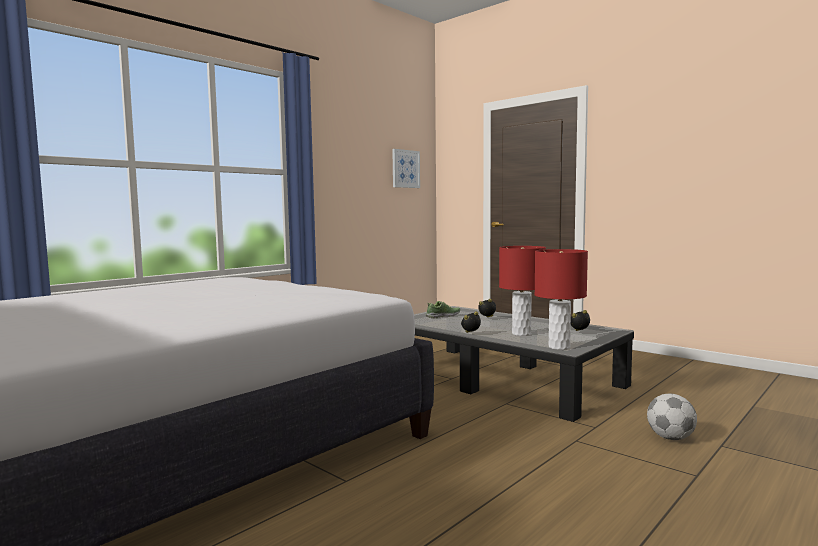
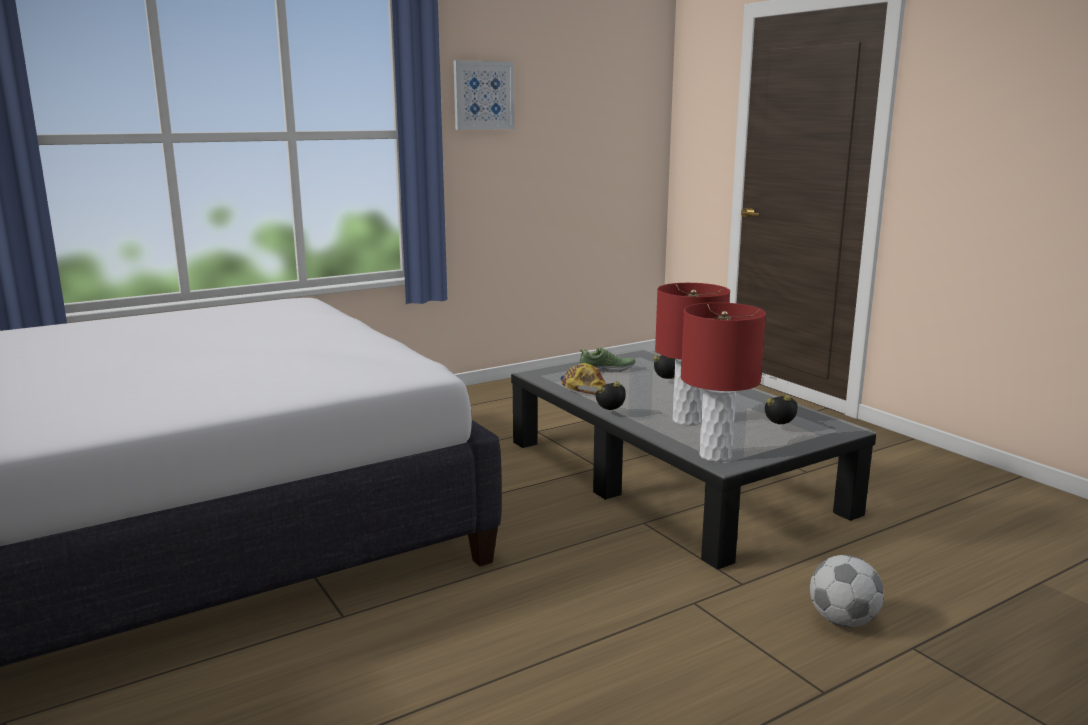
camera: 15 degrees right, 10 degrees up
picture [392,149,420,188] -> picture moved to [454,60,515,130]
none -> cap [560,363,606,395]

